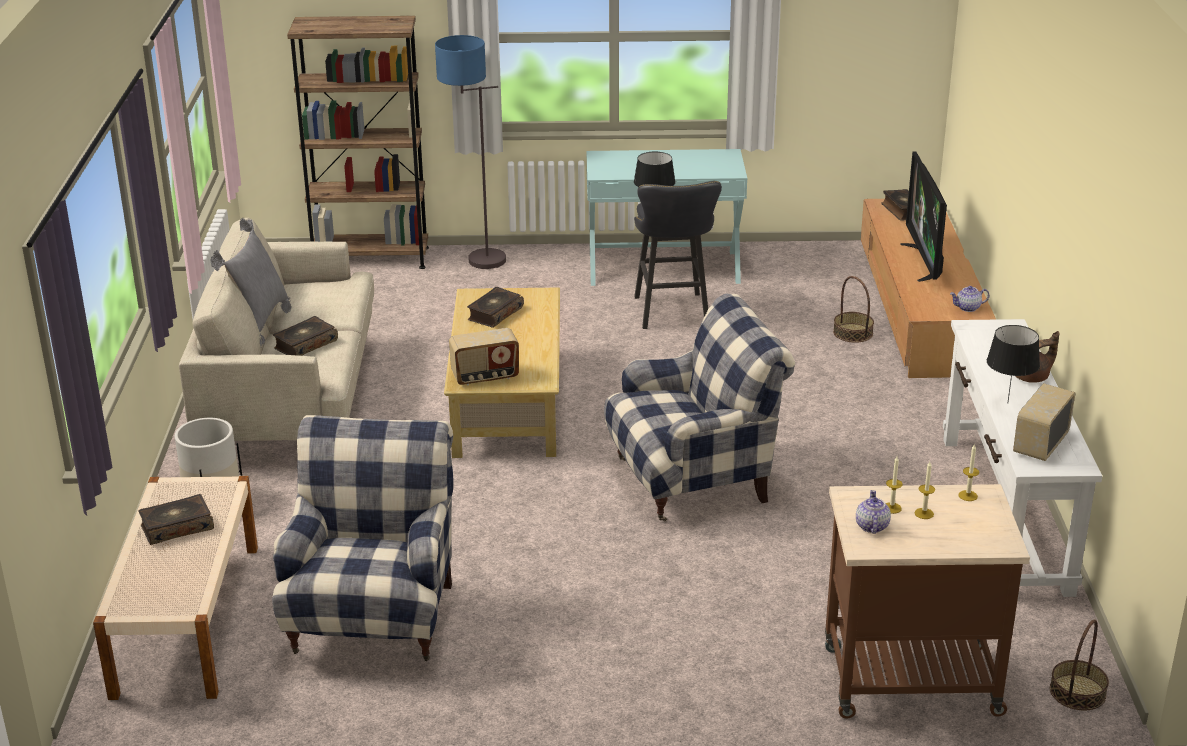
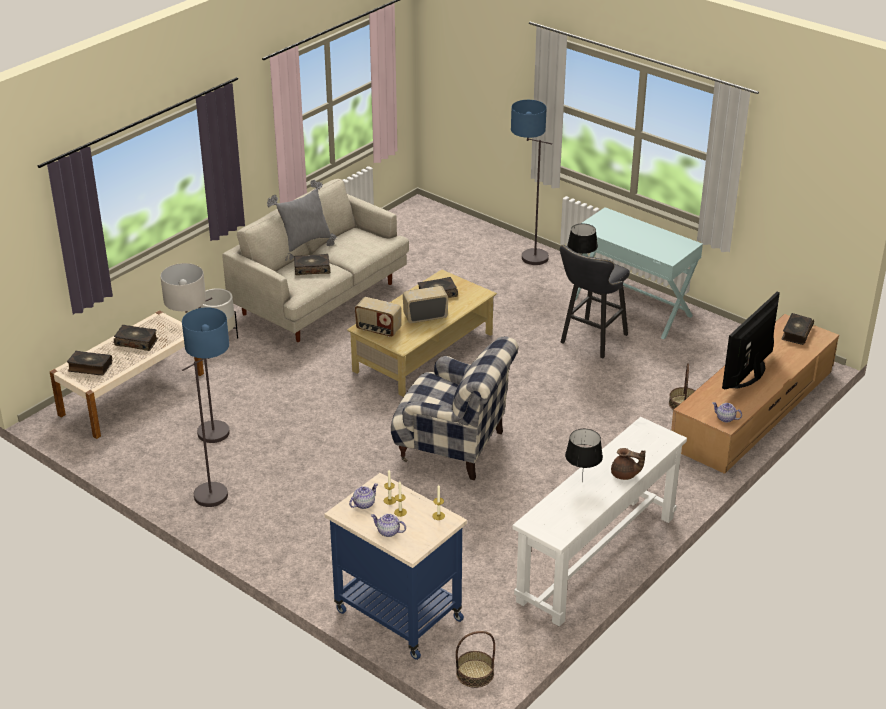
camera: 40 degrees right, 5 degrees up
armchair [272,415,454,661] -> grey floor lamp [160,263,230,443]
brown bookcase [287,16,429,269] -> none
brown cart [825,484,1030,719] -> blue cart [325,473,467,660]
radio [1013,383,1076,461] -> radio moved to [403,286,448,323]
none -> book [67,351,112,376]
none -> blue floor lamp [182,307,229,507]
none -> teapot [371,513,406,537]

